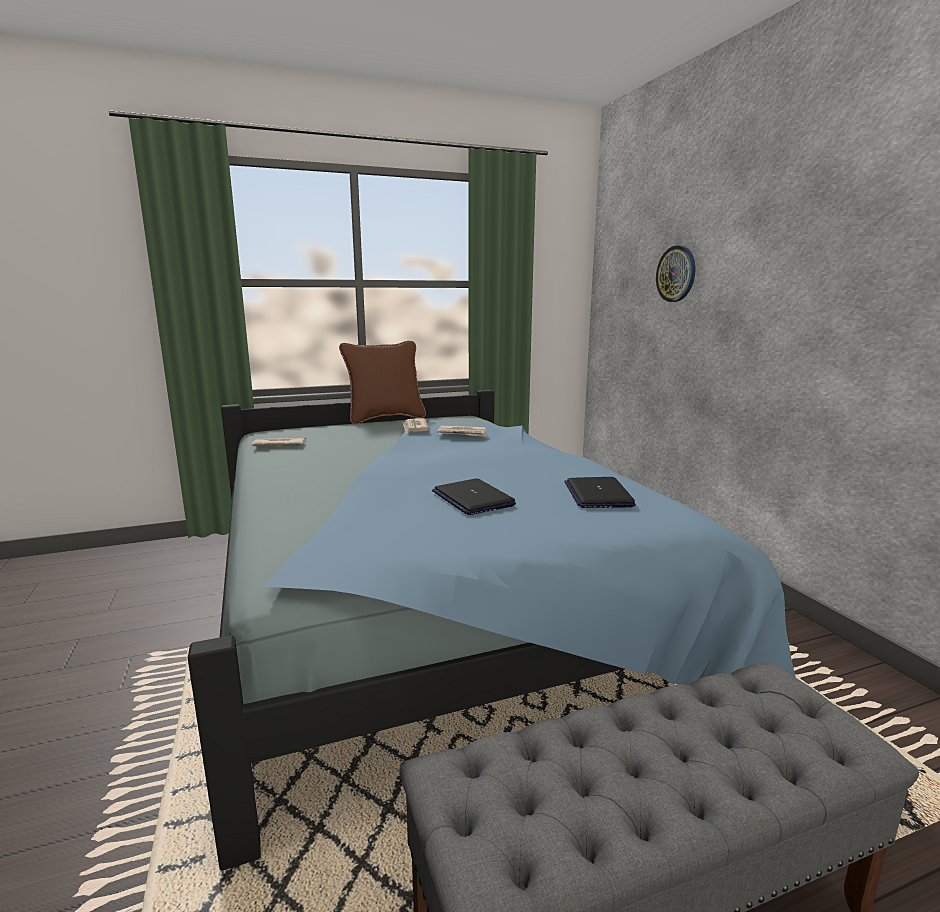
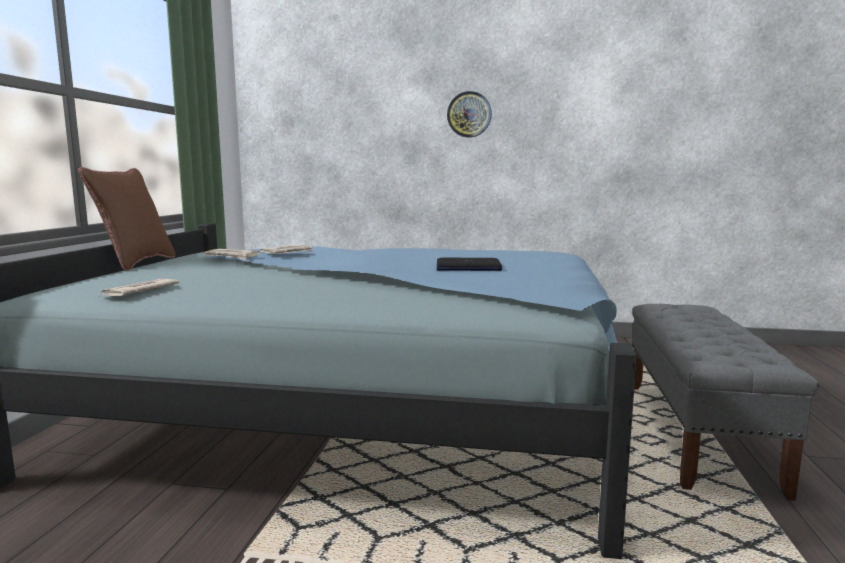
camera: 60 degrees left, 5 degrees down
laptop [564,477,636,508] -> none
wall clock [656,245,696,302] -> wall clock moved to [447,91,492,138]

